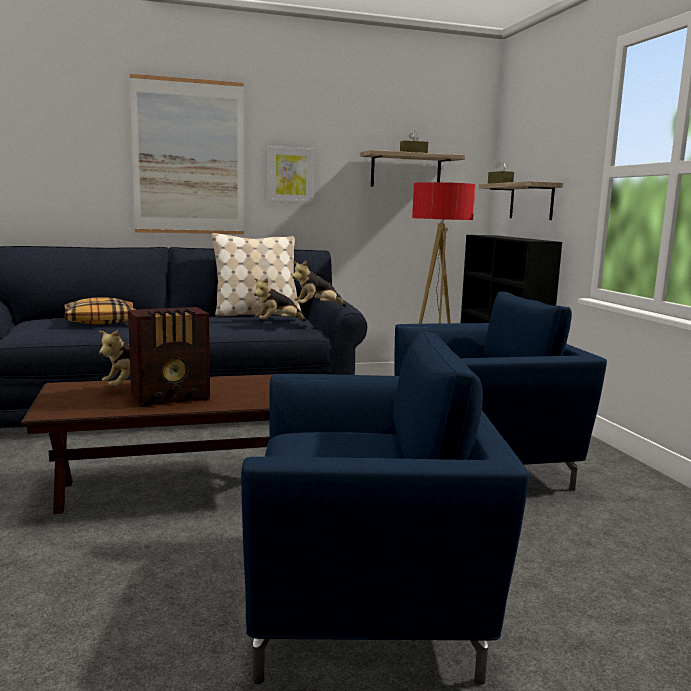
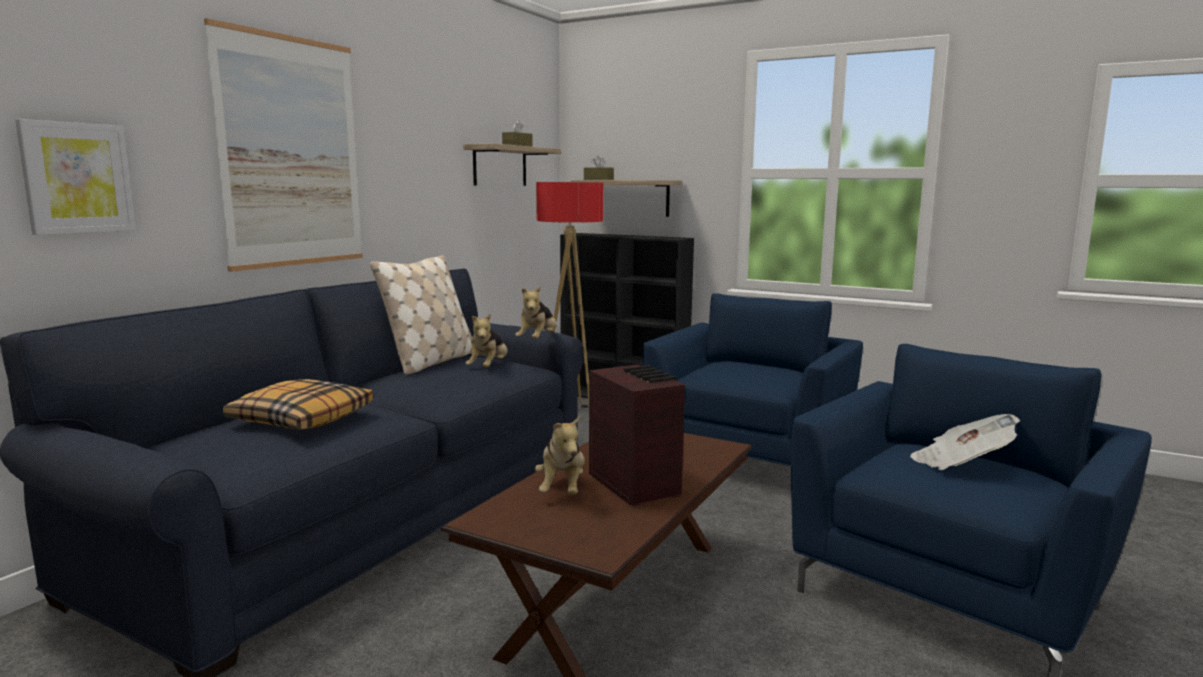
camera: 45 degrees left, 0 degrees up
radio [128,307,210,407] -> radio turned 45 degrees counterclockwise [589,364,685,506]
picture [267,146,315,203] -> picture moved to [15,119,136,235]
none -> newspaper [910,414,1020,470]

